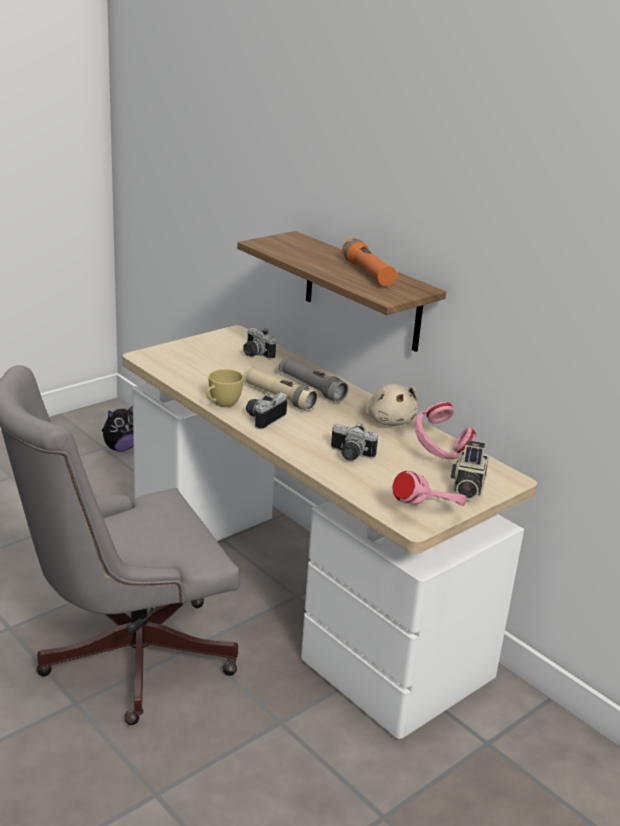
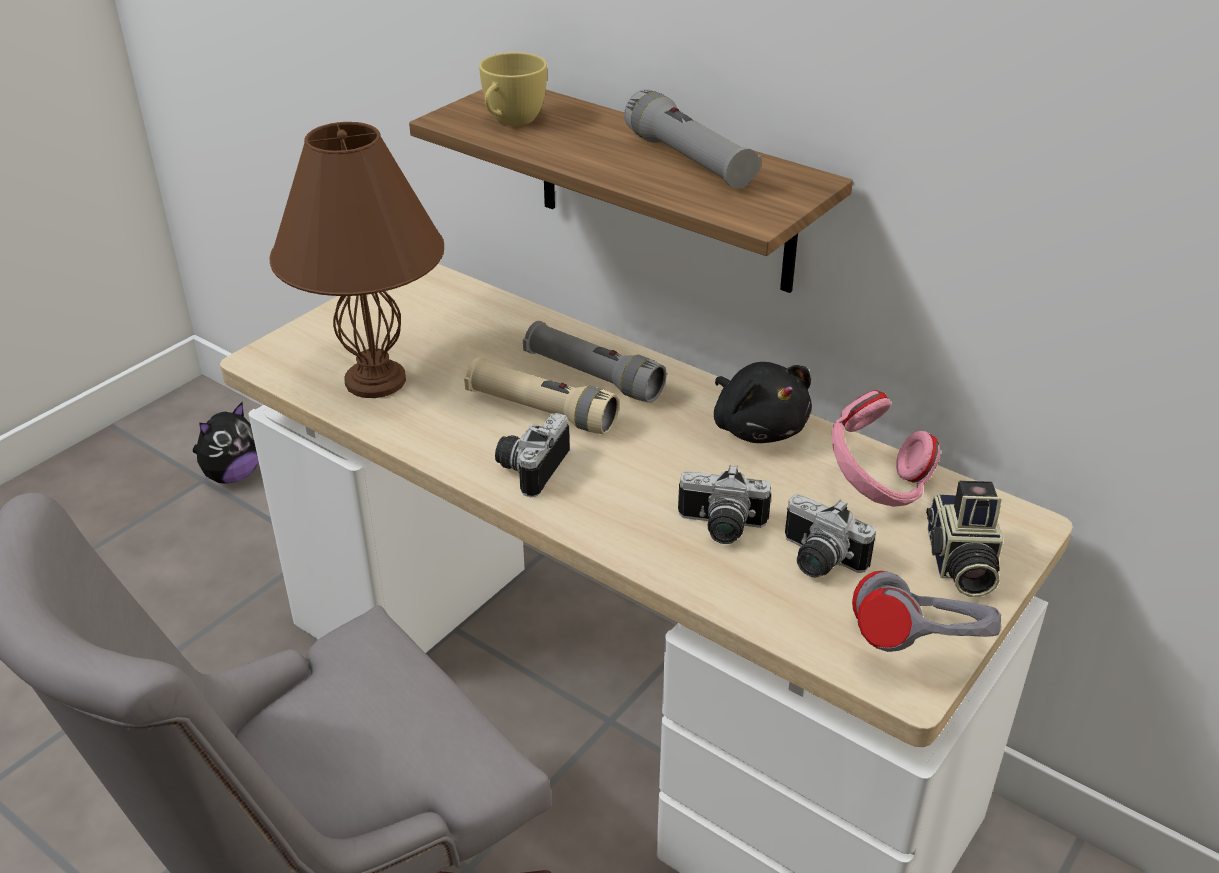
camera: 10 degrees left, 10 degrees up
yellow cup [206,369,244,407] -> yellow cup moved to [479,52,547,126]
camera [243,328,276,360] -> camera moved to [785,494,876,577]
orange flashlight [342,238,398,286] -> grey flashlight [624,89,761,189]
beige plush toy [365,383,418,426] -> black plush toy [714,362,812,443]
pink headphones [392,471,467,506] -> grey headphones [852,571,1001,652]
none -> brown table lamp [269,122,444,398]

